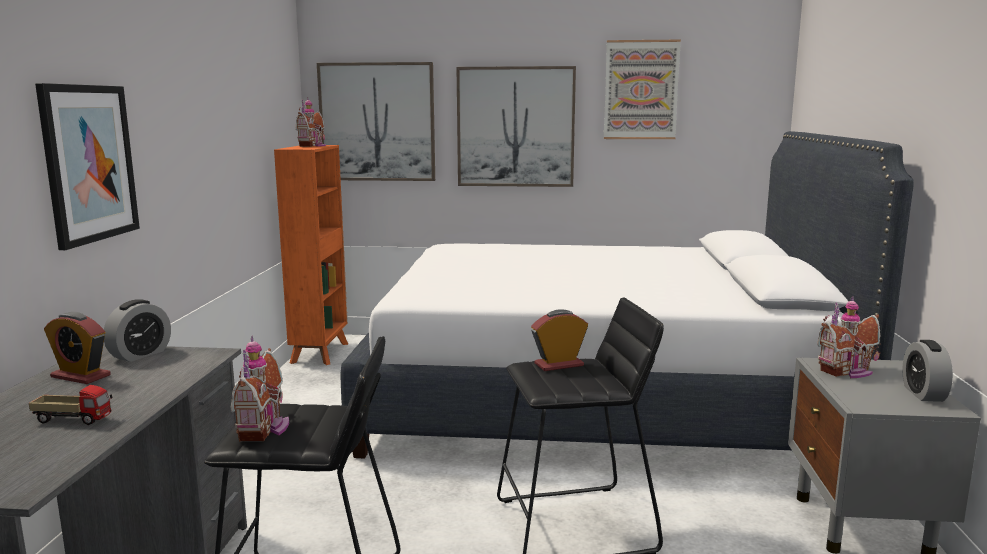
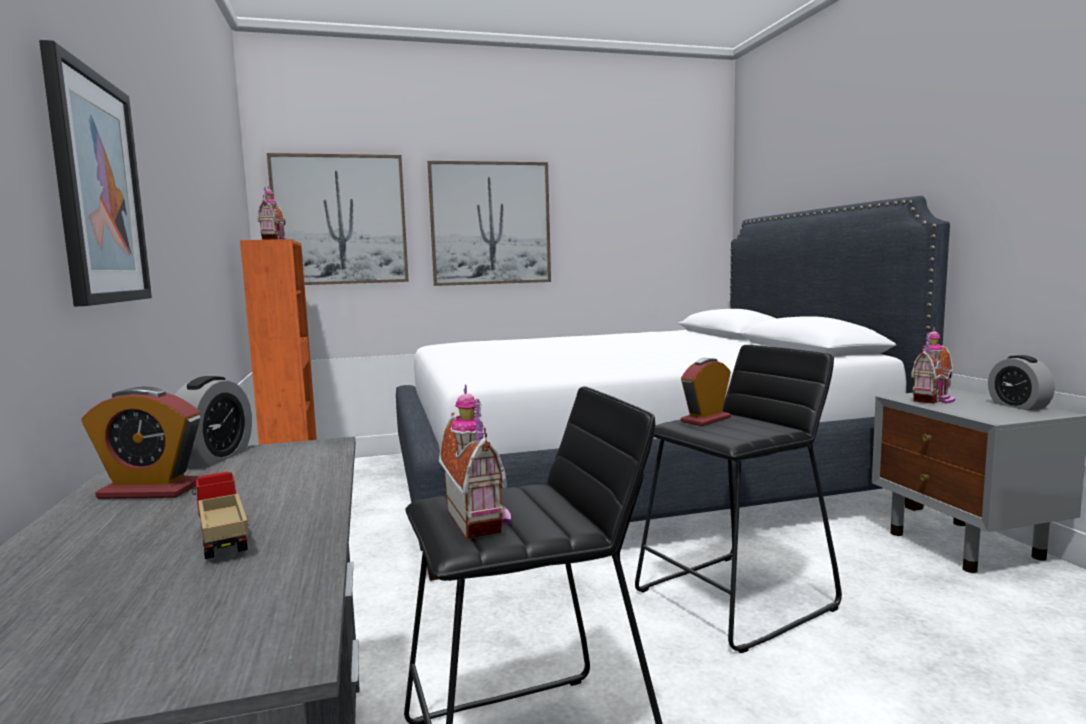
camera: 20 degrees left, 5 degrees down
toy truck [29,385,113,425] -> toy truck turned 105 degrees counterclockwise [192,472,248,559]
picture [604,40,681,139] -> none

